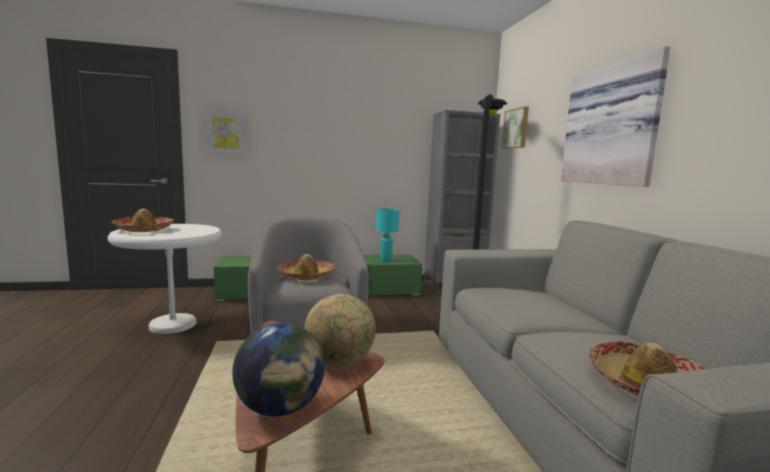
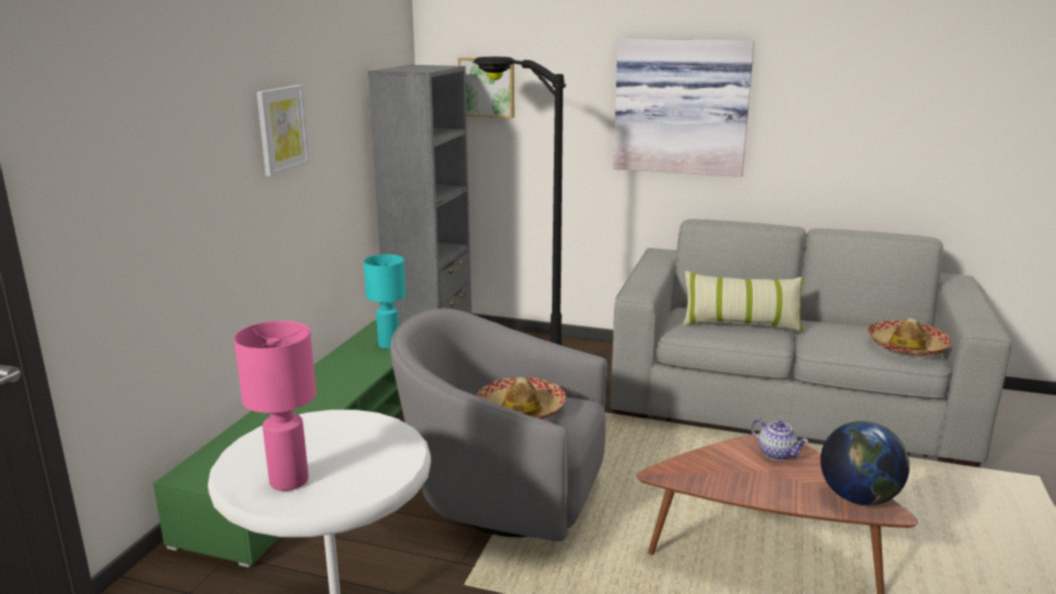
camera: 60 degrees left, 10 degrees up
hat [111,209,174,232] -> pink table lamp [234,321,316,491]
picture [205,110,246,155] -> picture moved to [257,85,309,176]
globe [304,294,376,367] -> teapot [751,419,808,460]
none -> pillow [683,271,803,332]

